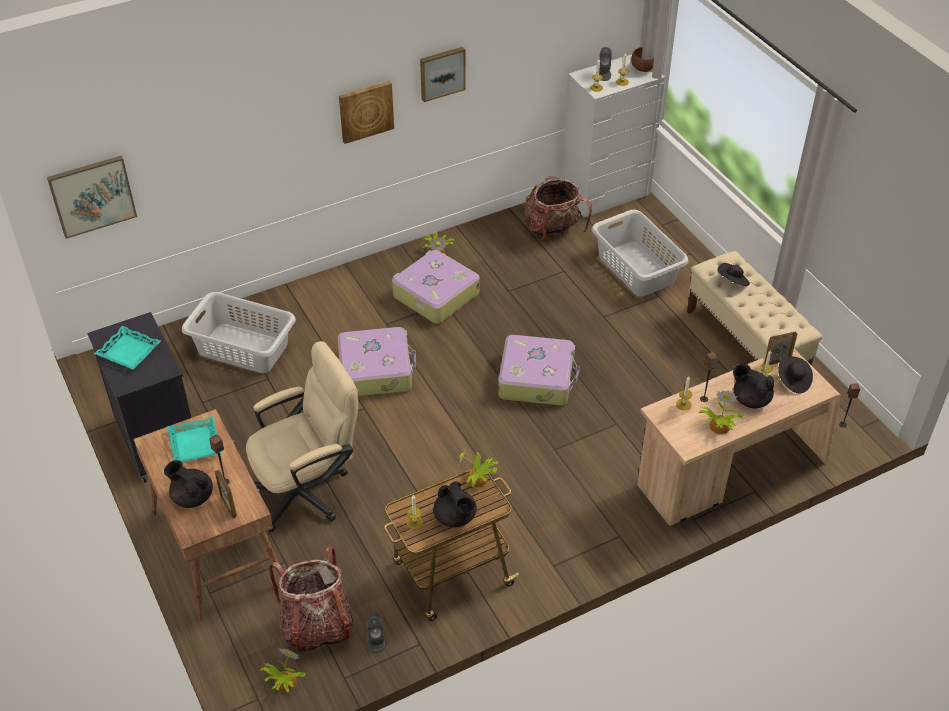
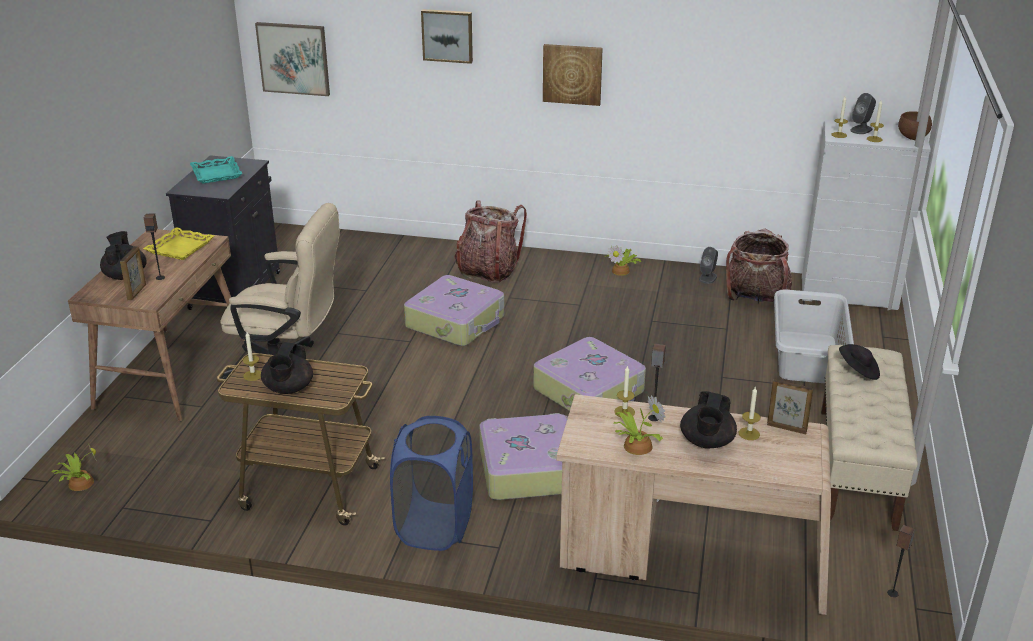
camera: 40 degrees right, 15 degrees down
turquoise tray [167,416,221,462] -> yellow tray [143,227,214,260]
grey laundry basket [182,292,296,373] -> none
backpack [269,546,354,654] -> backpack moved to [454,200,527,283]
grey speaker [366,612,386,653] -> grey speaker moved to [699,247,718,284]
suitcase [392,250,480,324] -> suitcase moved to [479,413,568,500]
picture [420,47,466,102] -> picture moved to [421,9,473,64]
potted plant [459,448,498,488] -> none
black teapot [733,364,774,408] -> black teapot turned 150 degrees counterclockwise [680,391,737,448]
black hat [778,356,813,393] -> none
none -> blue laundry basket [390,416,473,551]

